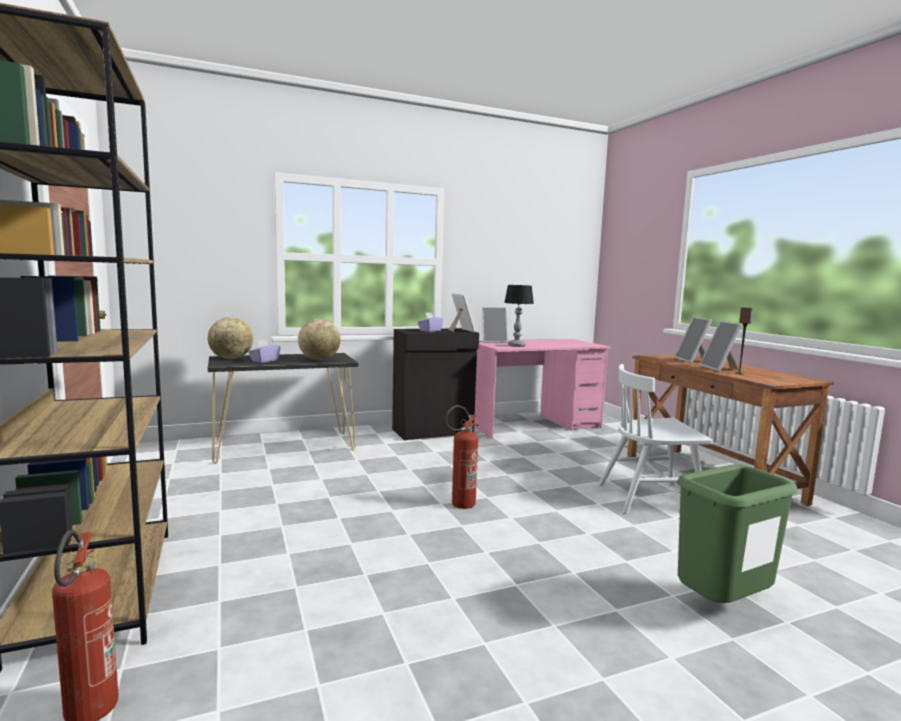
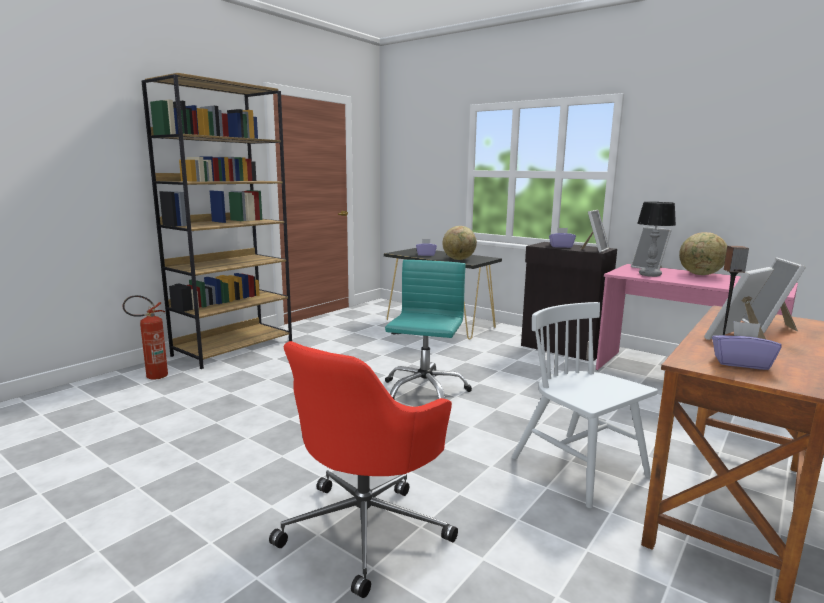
camera: 60 degrees right, 5 degrees up
globe [208,317,253,359] -> globe moved to [679,232,727,275]
fire extinguisher [445,405,479,509] -> turquoise office chair [385,260,472,399]
picture frame [675,317,712,363] -> picture frame turned 45 degrees counterclockwise [742,257,806,333]
green trash can [677,464,798,603] -> red office chair [269,341,458,598]
none -> purple tissue box [712,321,782,370]

